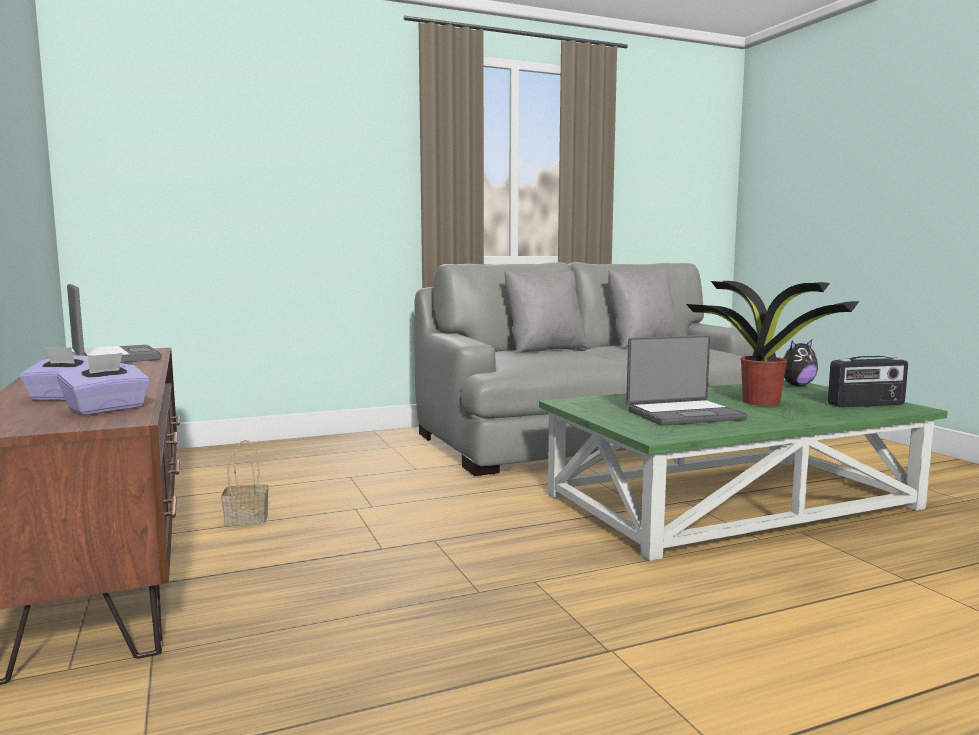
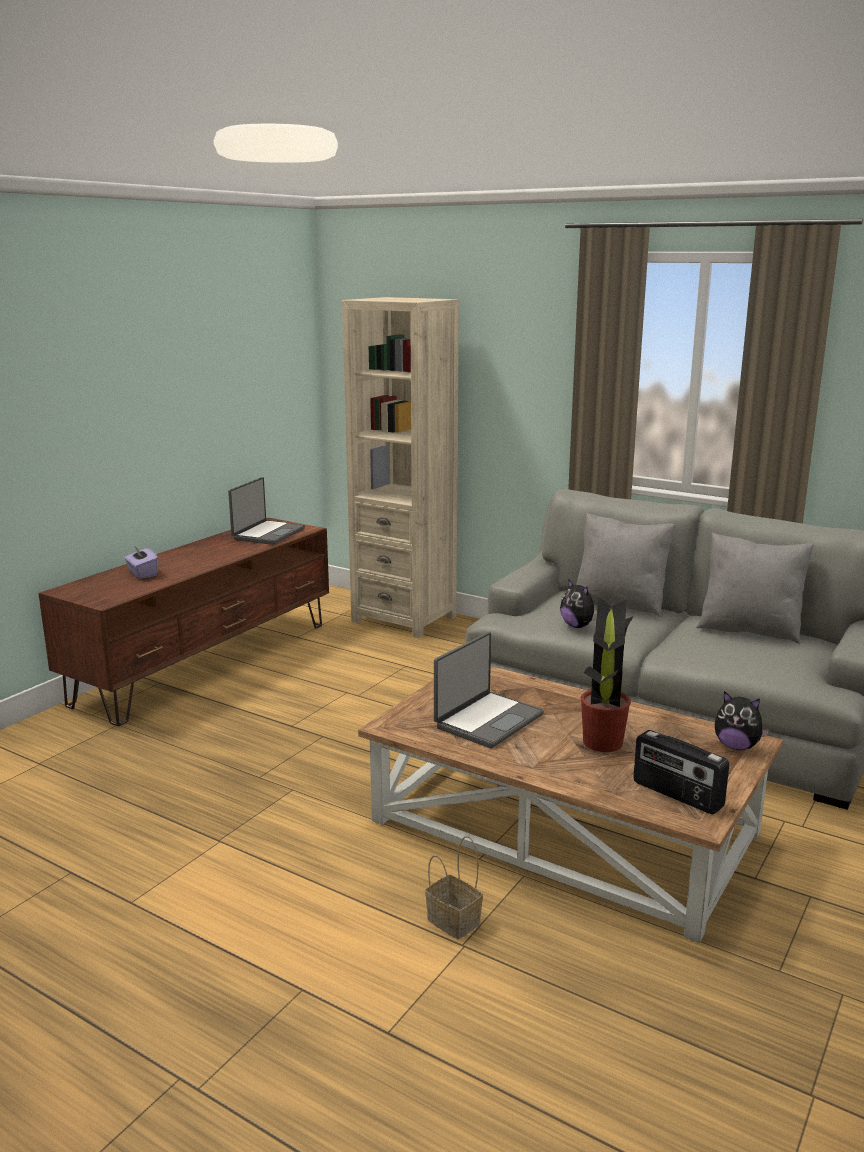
camera: 55 degrees right, 10 degrees up
purple tissue box [57,353,150,415] -> none
basket [221,440,268,526] -> basket moved to [425,836,483,939]
green coffee table [539,380,948,561] -> brown coffee table [358,666,783,943]
laptop [626,335,747,426] -> laptop turned 90 degrees counterclockwise [434,632,544,748]
none -> beige bookcase [342,297,459,638]
none -> plush toy [560,579,597,628]

